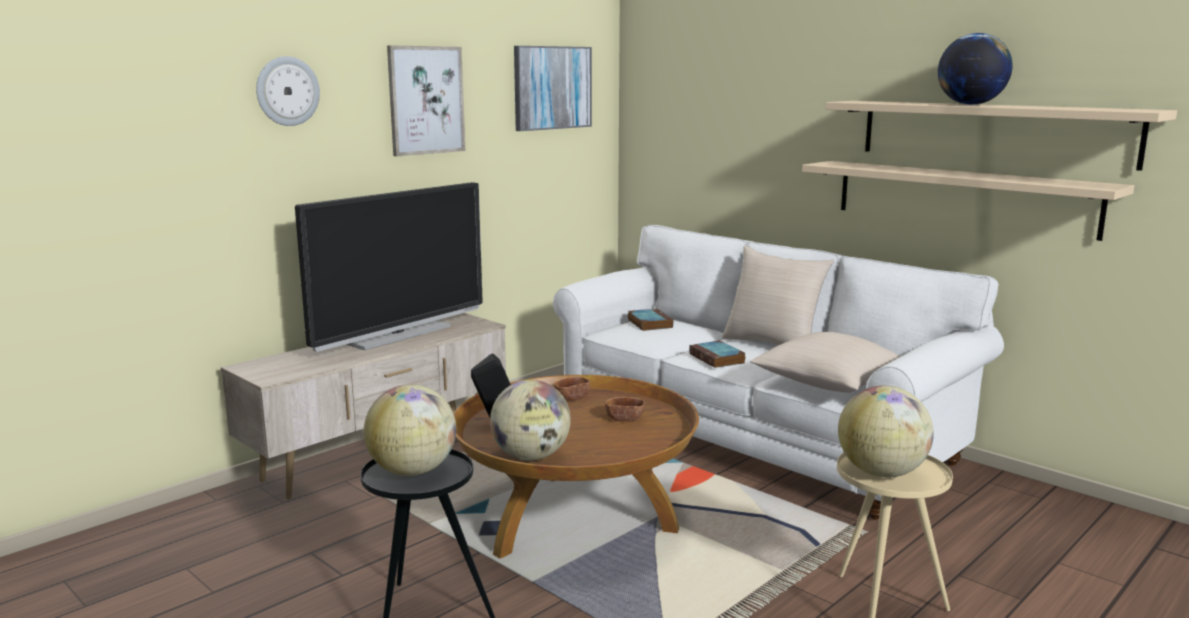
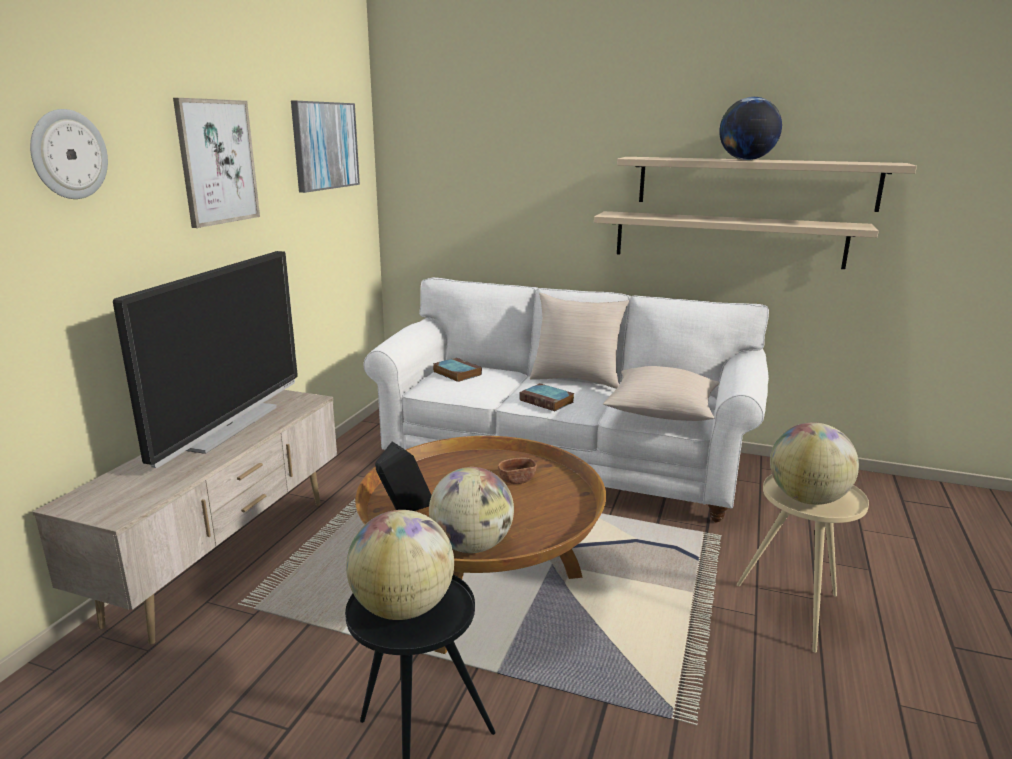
camera: 25 degrees left, 5 degrees up
brown bowl [554,376,590,401] -> none

